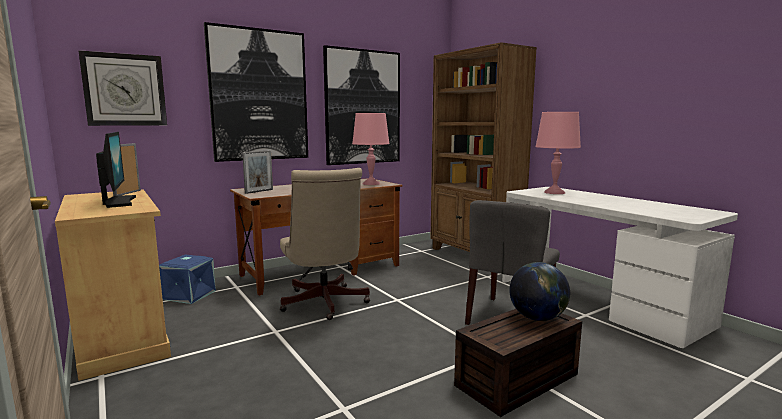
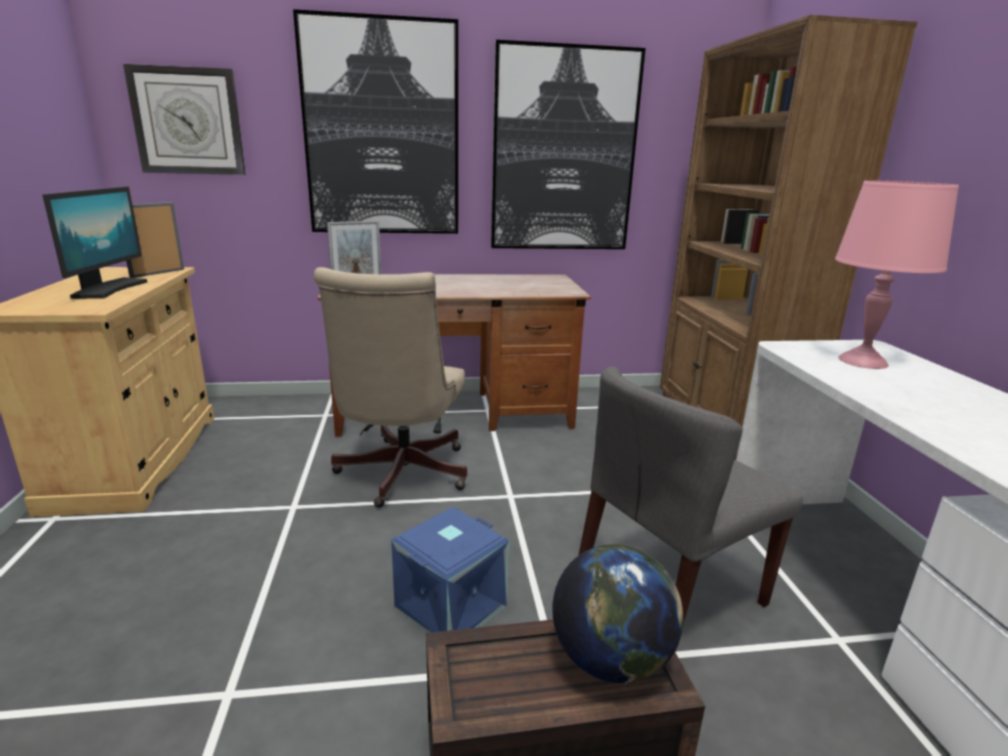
camera: 25 degrees right, 10 degrees up
blue storage box [159,254,216,304] -> blue storage box moved to [391,507,509,633]
pink table lamp [352,113,390,185] -> none

